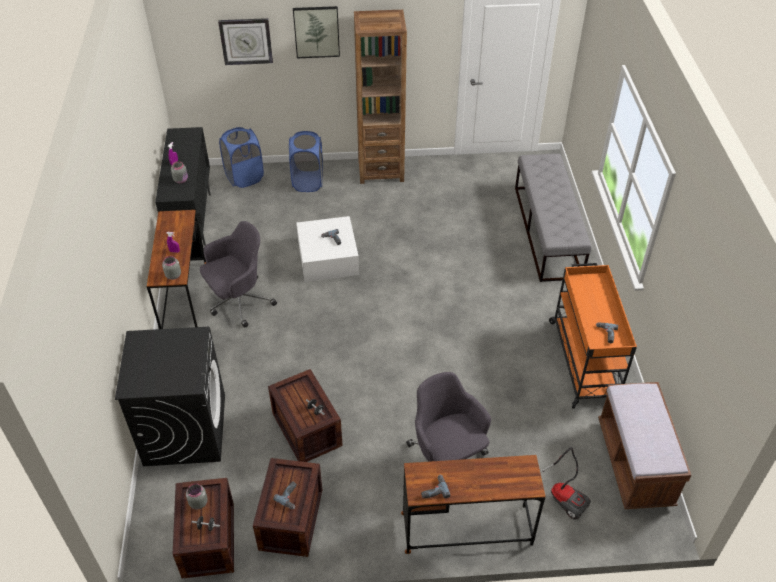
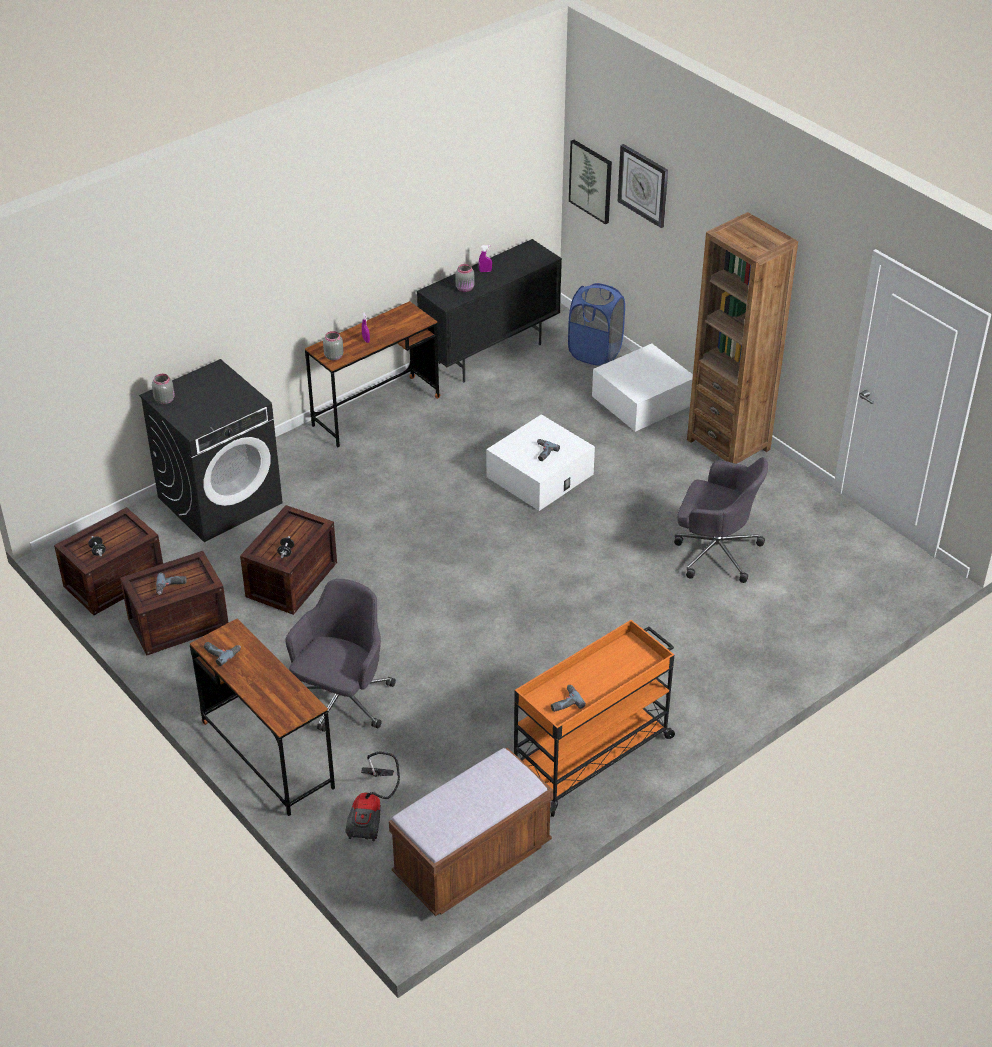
camera: 55 degrees right, 5 degrees down
grey jar [186,483,208,509] -> grey jar moved to [152,374,175,404]
grey office chair [200,221,277,328] -> grey office chair moved to [674,457,768,583]
blue laundry basket [289,131,323,192] -> white storage box [592,344,693,432]
picture [293,6,340,58] -> picture moved to [569,140,612,224]
grey bench [515,154,592,282] -> none

